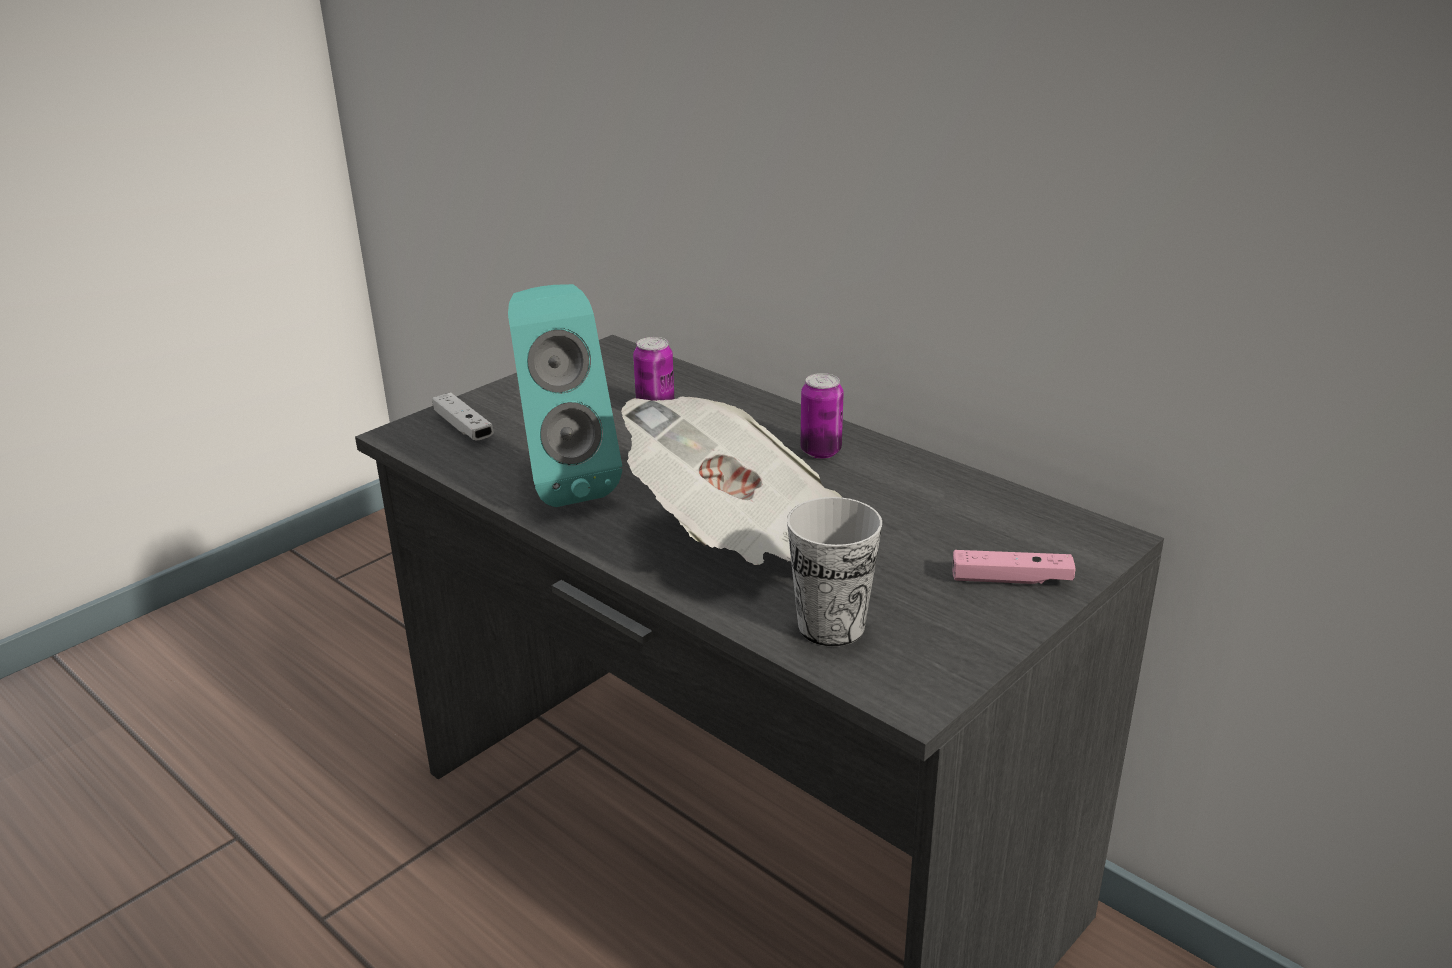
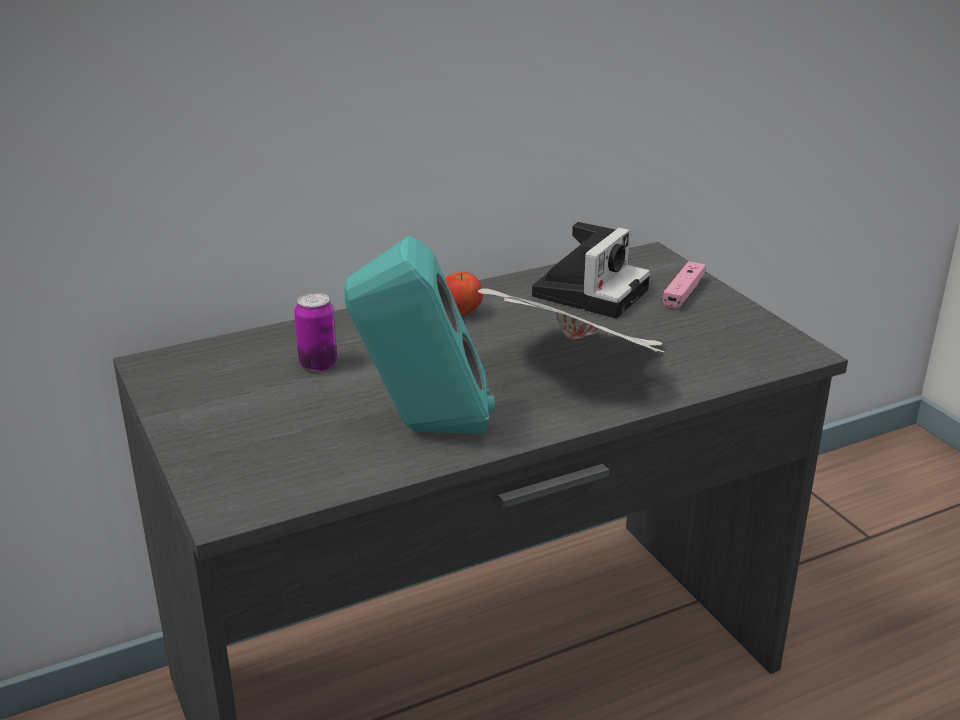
camera: 70 degrees left, 0 degrees up
white game controller [432,392,494,441] -> none
cup [787,497,882,647] -> none
can [800,373,844,459] -> apple [445,272,483,315]
none -> camera [532,222,650,318]

